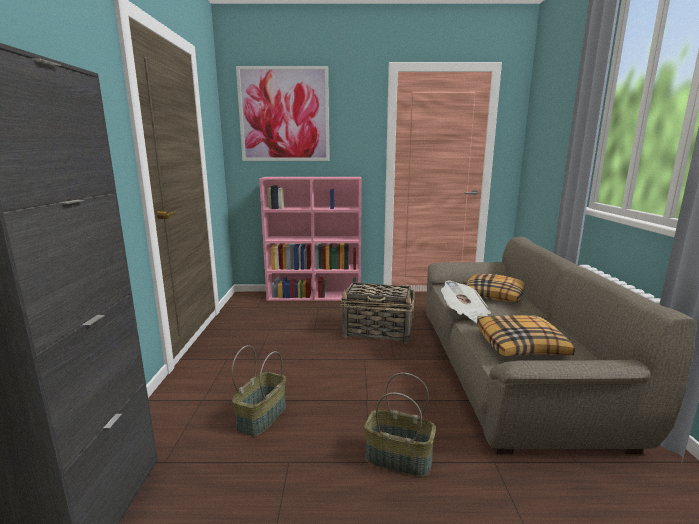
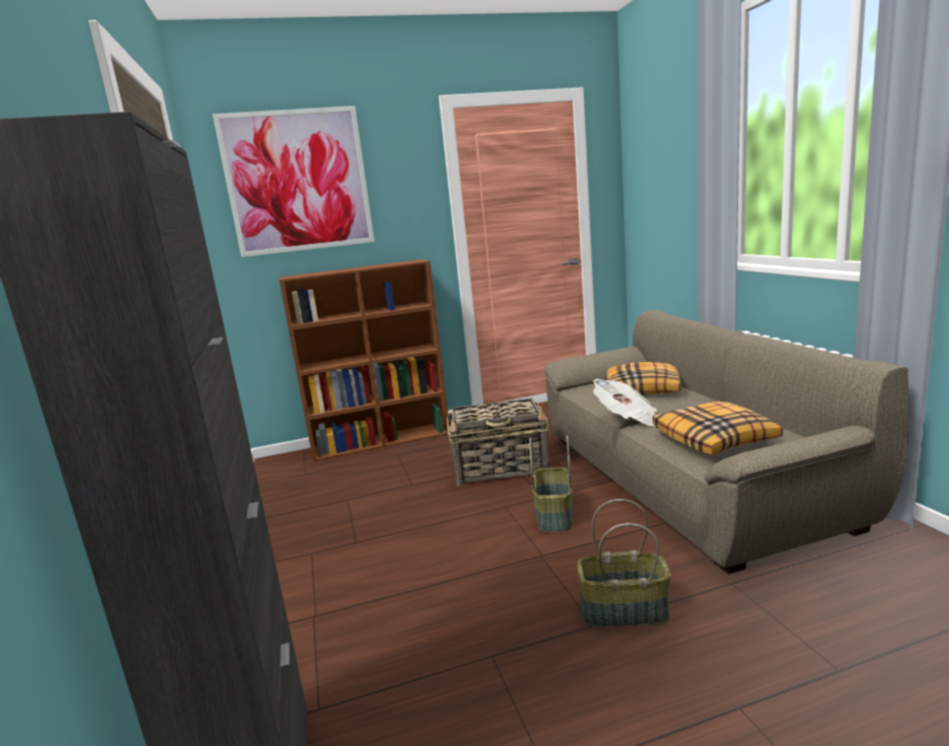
camera: 15 degrees left, 0 degrees up
basket [232,345,286,436] -> basket moved to [529,435,573,532]
pink bookcase [259,177,362,301] -> brown bookcase [279,259,448,462]

